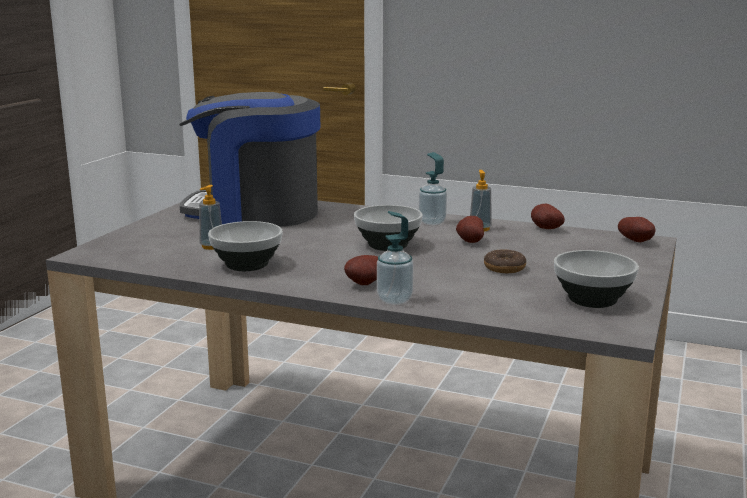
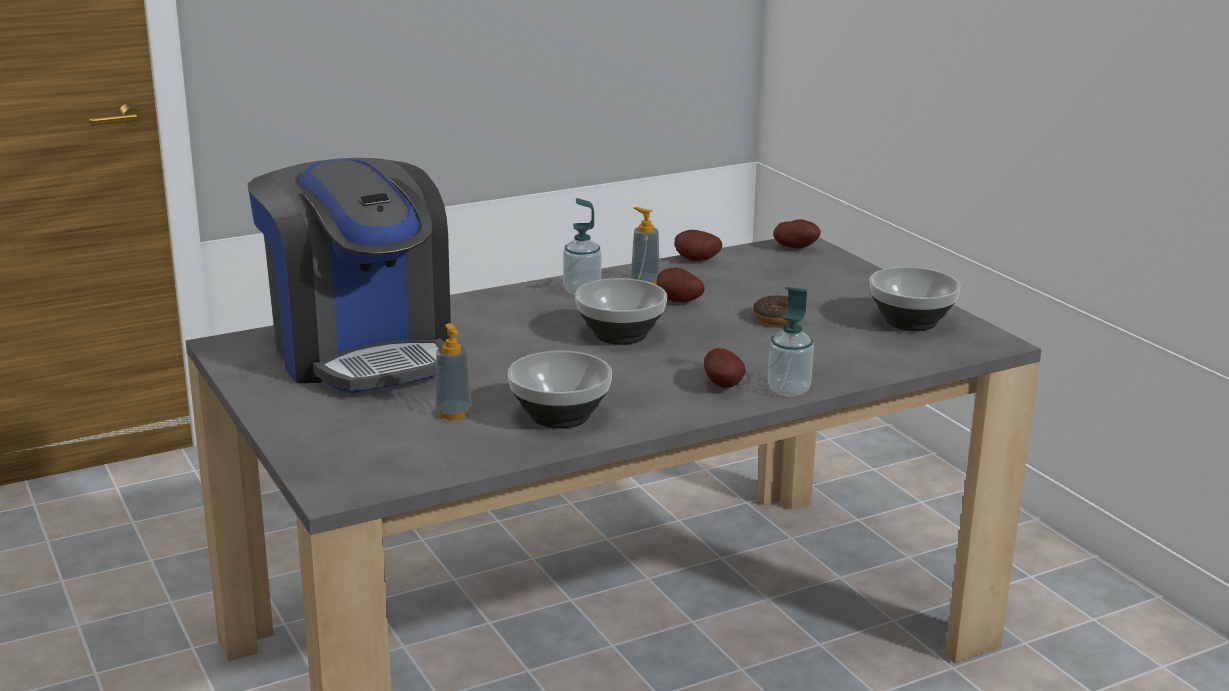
camera: 50 degrees left, 5 degrees up
coffee machine [179,92,320,227] -> coffee machine turned 75 degrees counterclockwise [248,158,451,394]

